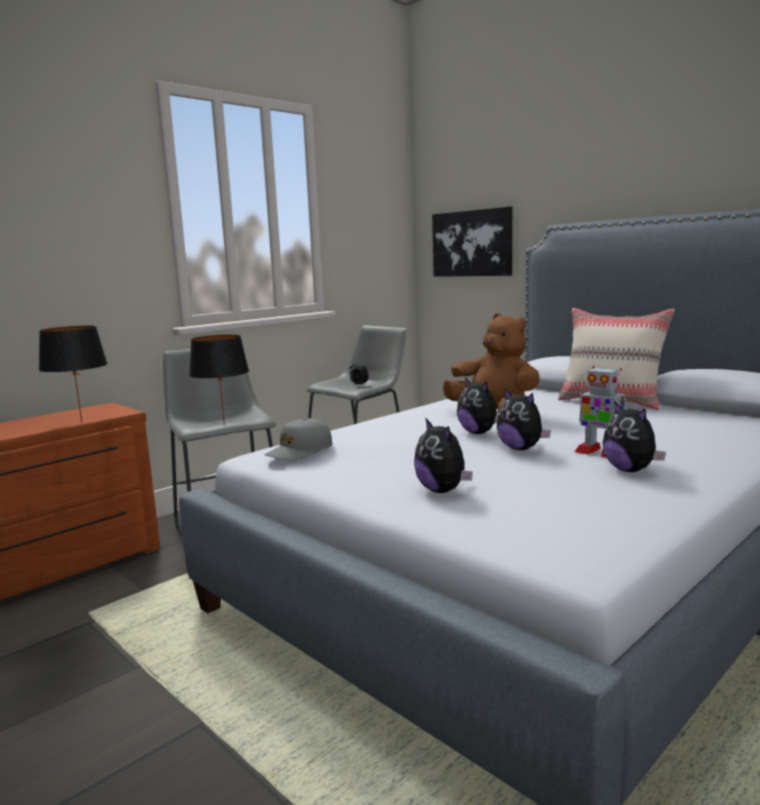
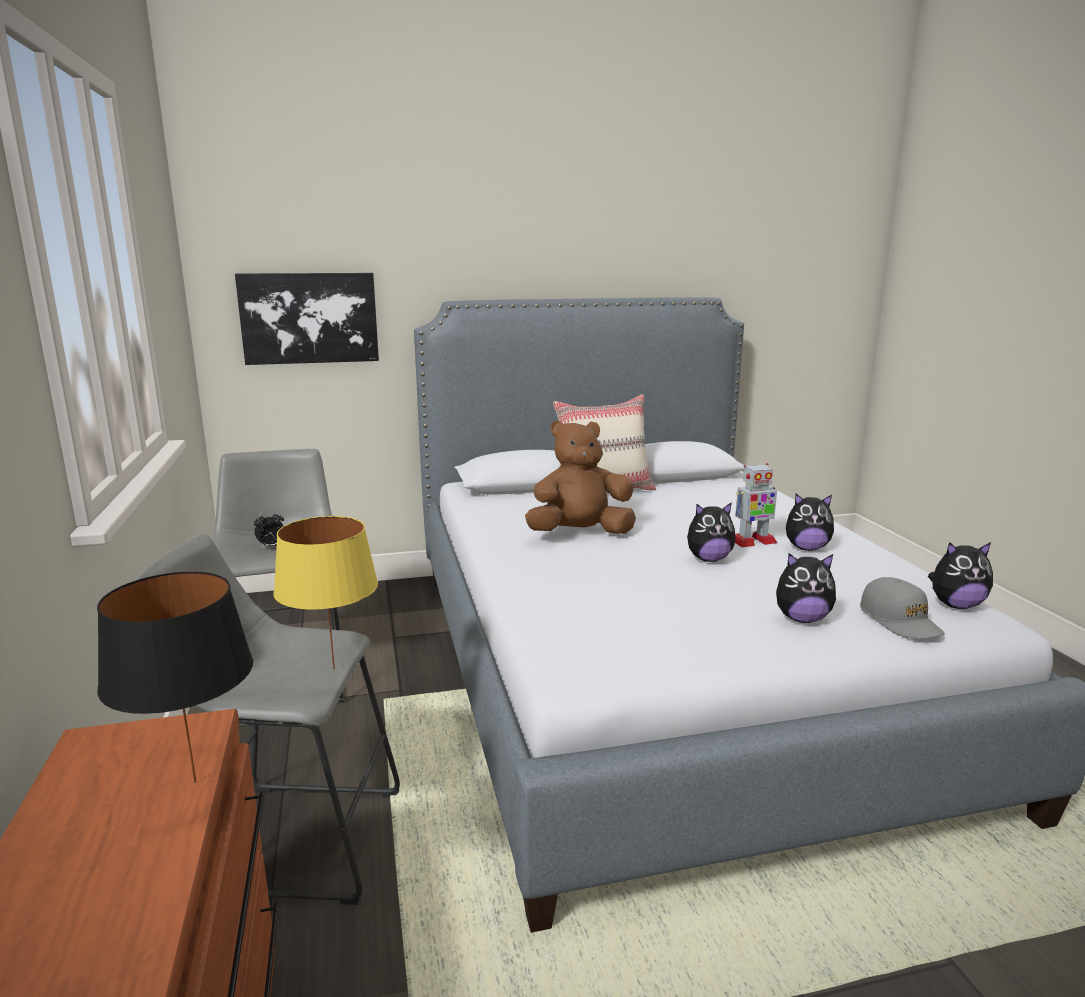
camera: 60 degrees left, 5 degrees up
black table lamp [189,335,249,425] -> yellow table lamp [273,516,378,669]
grey cap [265,418,333,461] -> grey cap moved to [860,577,945,638]
plush toy [457,377,498,434] -> plush toy moved to [928,542,993,609]

